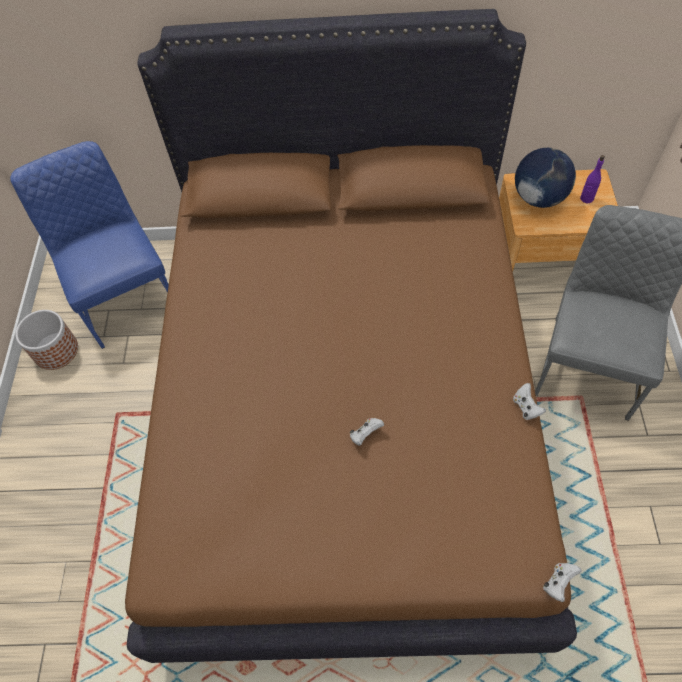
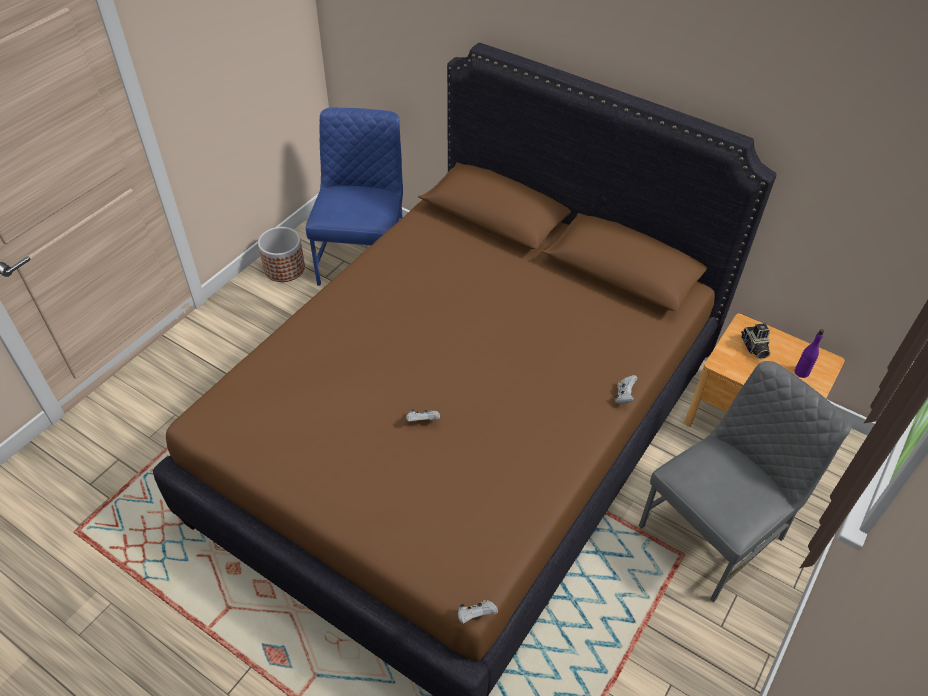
camera: 30 degrees right, 10 degrees down
white game controller [513,383,546,420] -> white game controller moved to [615,375,638,404]
globe [515,148,576,208] -> camera [741,323,770,359]

